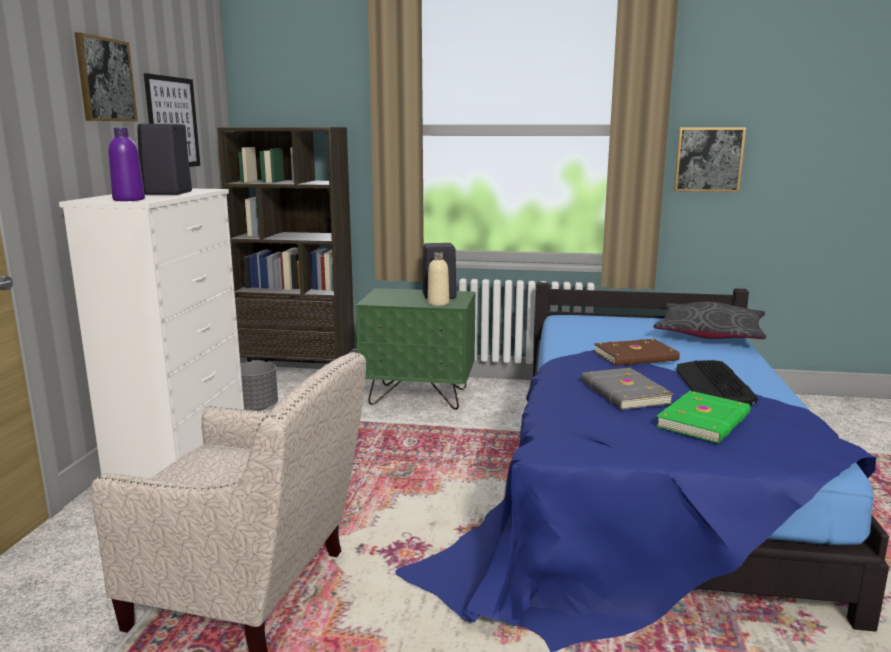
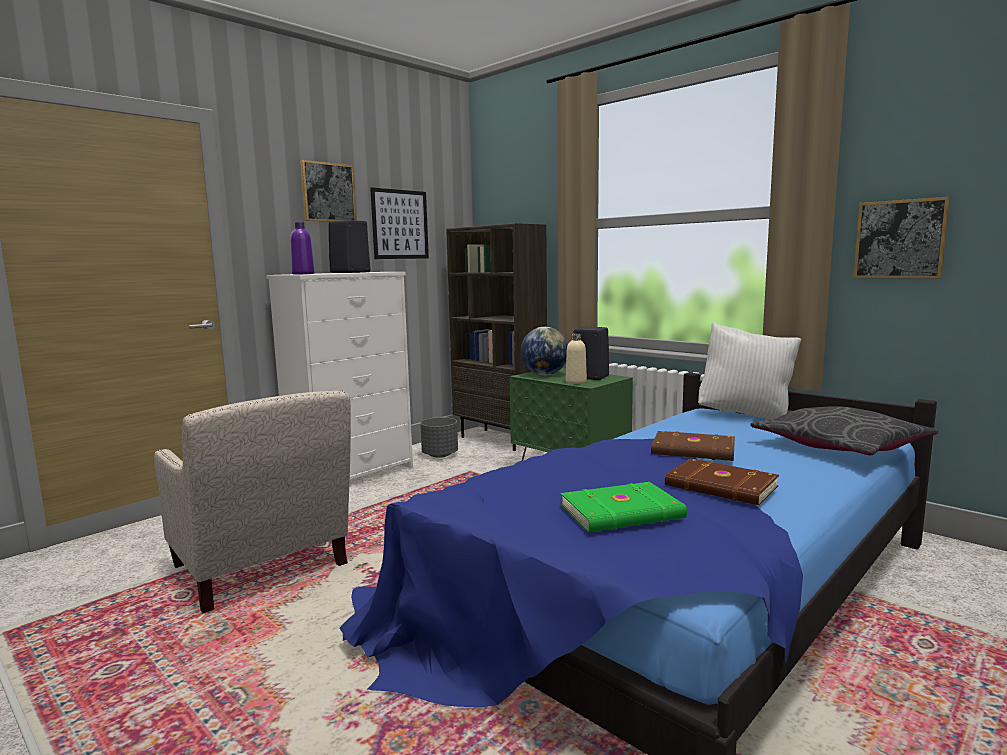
camera: 35 degrees right, 5 degrees down
grey book [581,368,674,410] -> none
keyboard [676,360,758,405] -> brown book [665,458,779,505]
none -> globe [521,327,568,375]
none -> white pillow [698,322,801,419]

